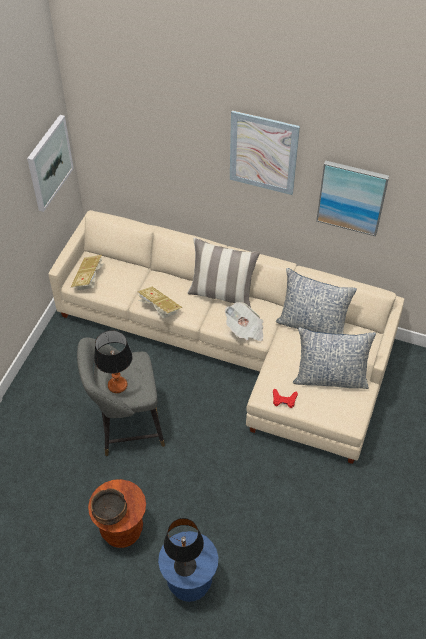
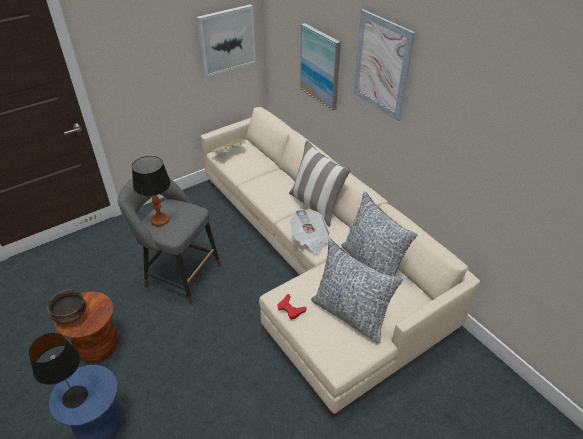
camera: 35 degrees right, 10 degrees down
book [137,287,182,319] -> none
picture [316,160,389,236] -> picture moved to [300,23,341,111]

